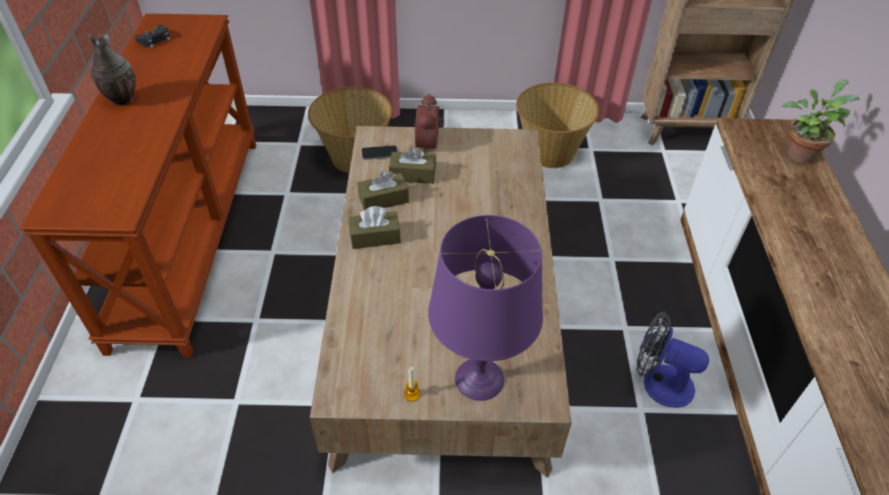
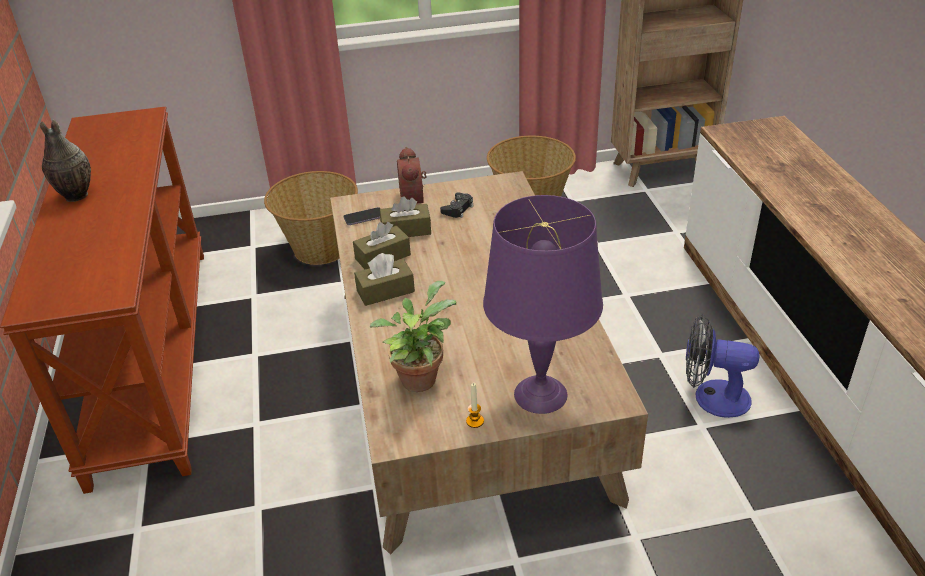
camera: 10 degrees left, 10 degrees down
black game controller [135,25,170,48] -> black game controller moved to [440,192,474,218]
potted plant [782,79,859,163] -> potted plant moved to [370,281,456,392]

